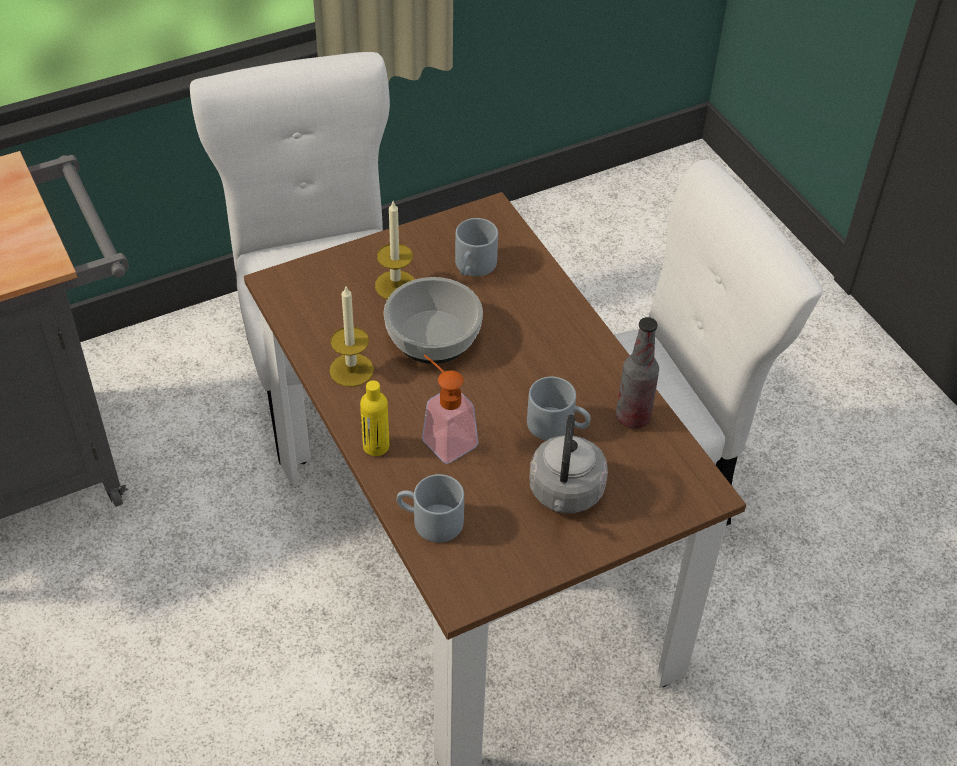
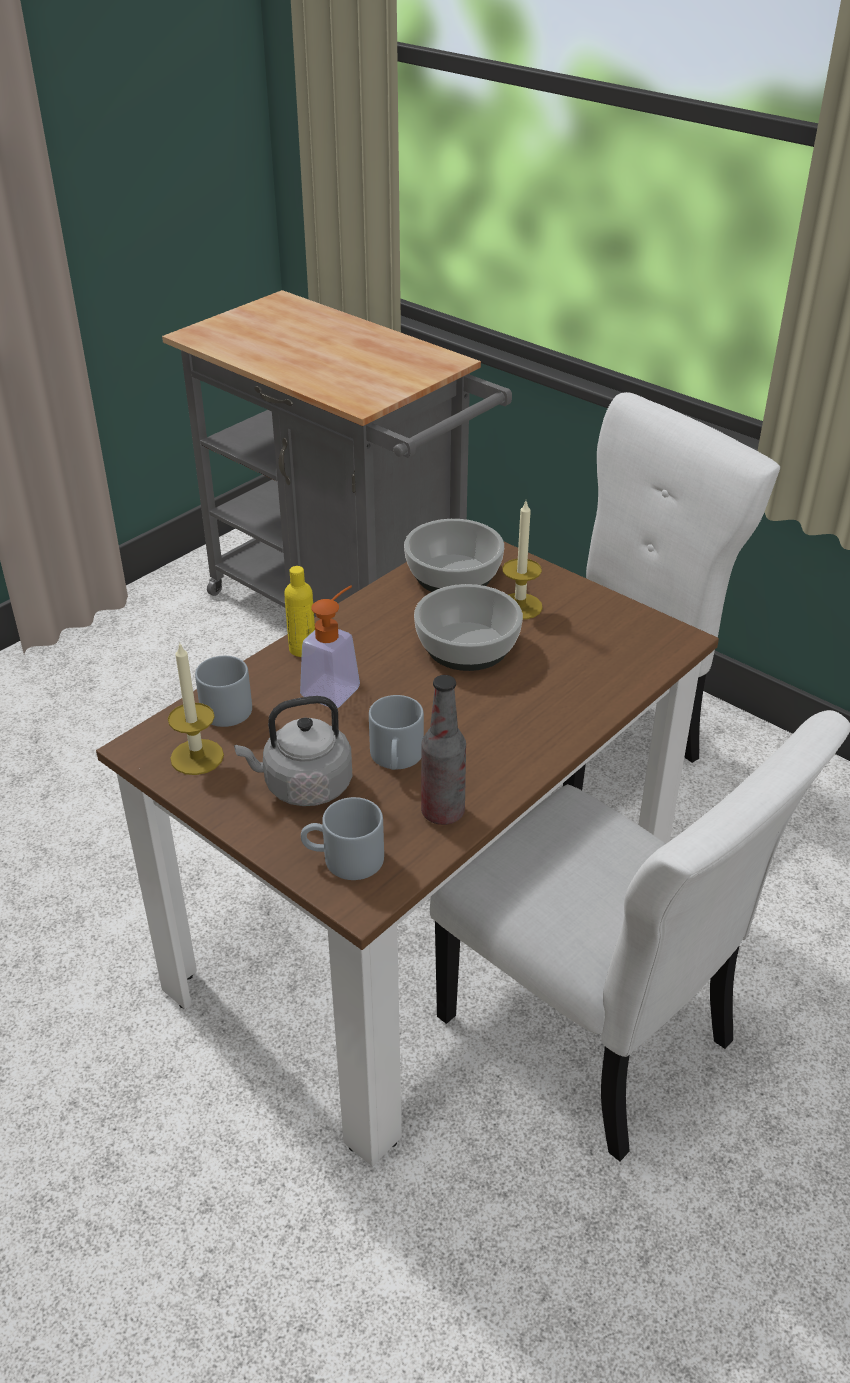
camera: 70 degrees right, 10 degrees down
candle [329,287,374,387] -> candle moved to [168,642,224,775]
grey mug [455,218,498,276] -> grey mug moved to [301,797,384,880]
none -> bowl [404,519,504,592]

